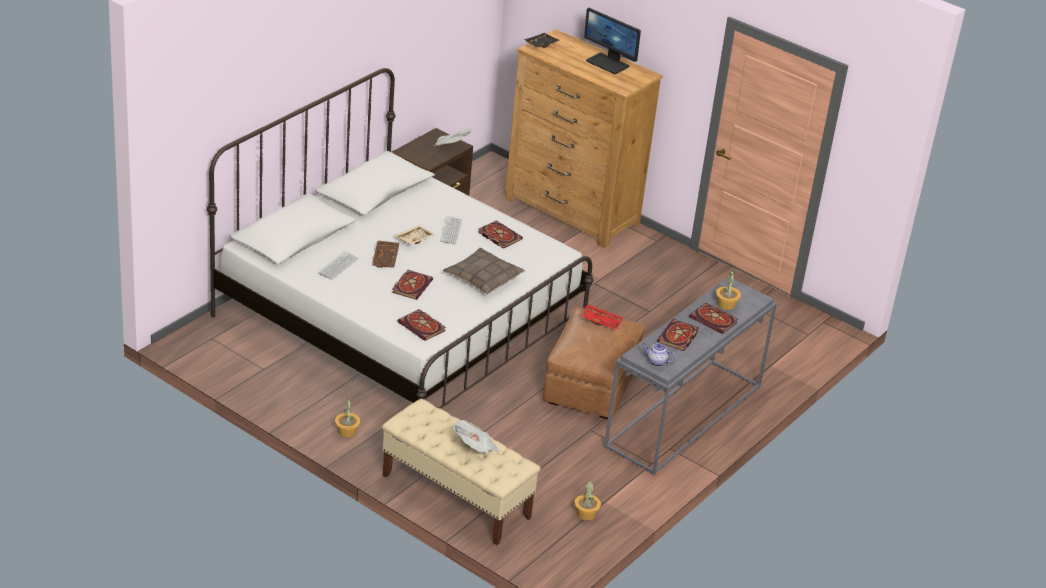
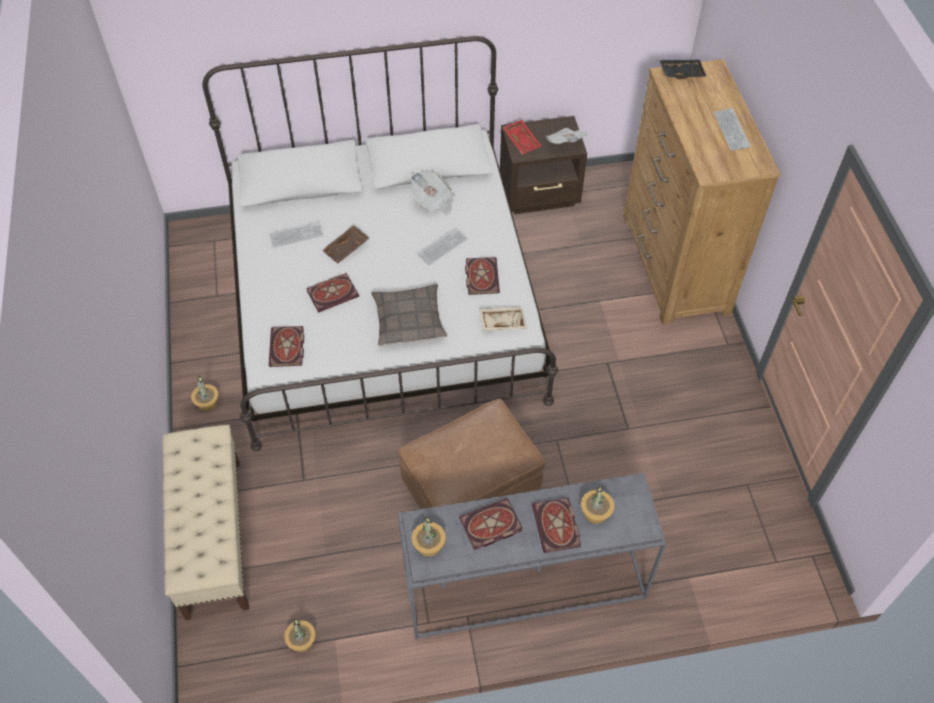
camera: 45 degrees right, 20 degrees up
beige tray [395,225,435,245] -> beige tray moved to [479,307,527,330]
newspaper [452,420,500,454] -> newspaper moved to [410,170,455,215]
red tray [581,304,623,330] -> red tray moved to [503,120,541,154]
monitor [584,8,641,74] -> keyboard [714,108,750,151]
teapot [642,343,676,367] -> potted plant [412,517,446,557]

